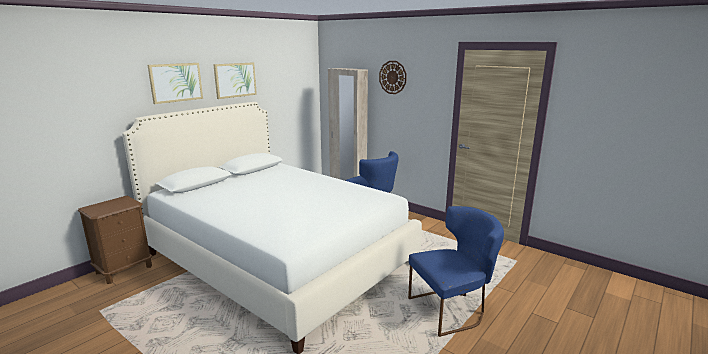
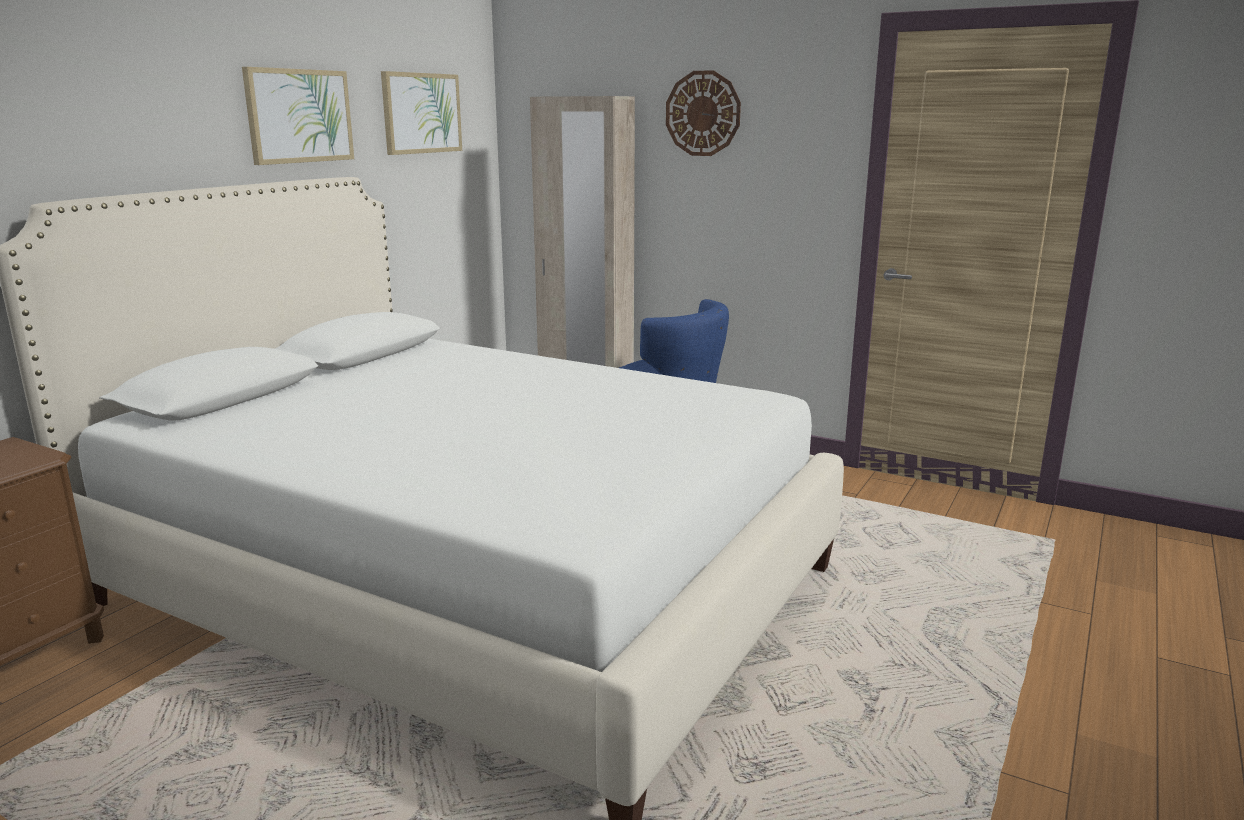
camera: 10 degrees left, 0 degrees up
picture [147,63,203,104] -> picture moved to [381,71,462,155]
blue chair [408,206,504,337] -> none

